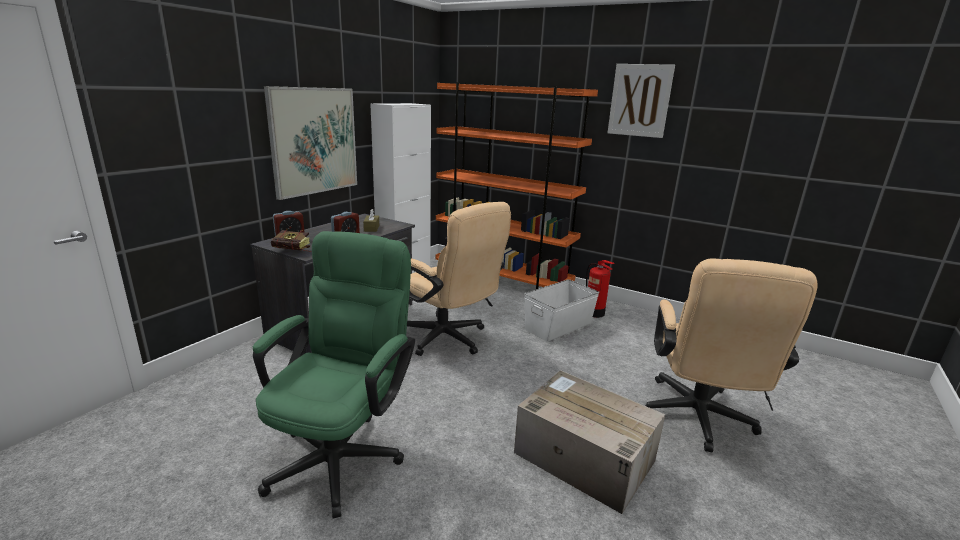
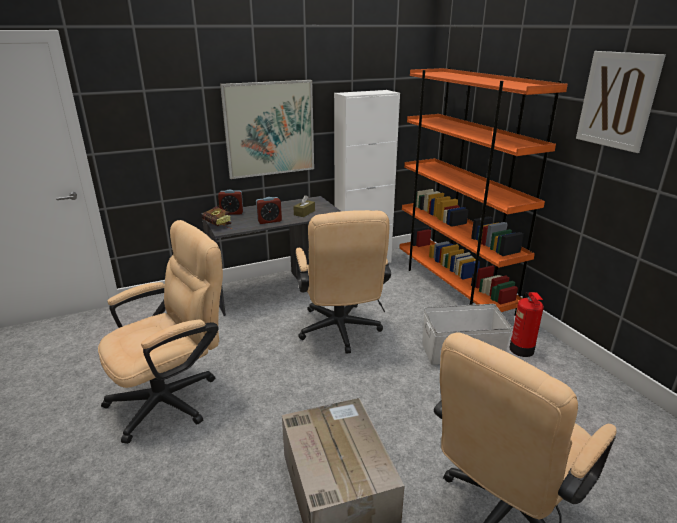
camera: 35 degrees right, 5 degrees up
green office chair [253,231,415,519] -> beige office chair [98,220,223,444]

